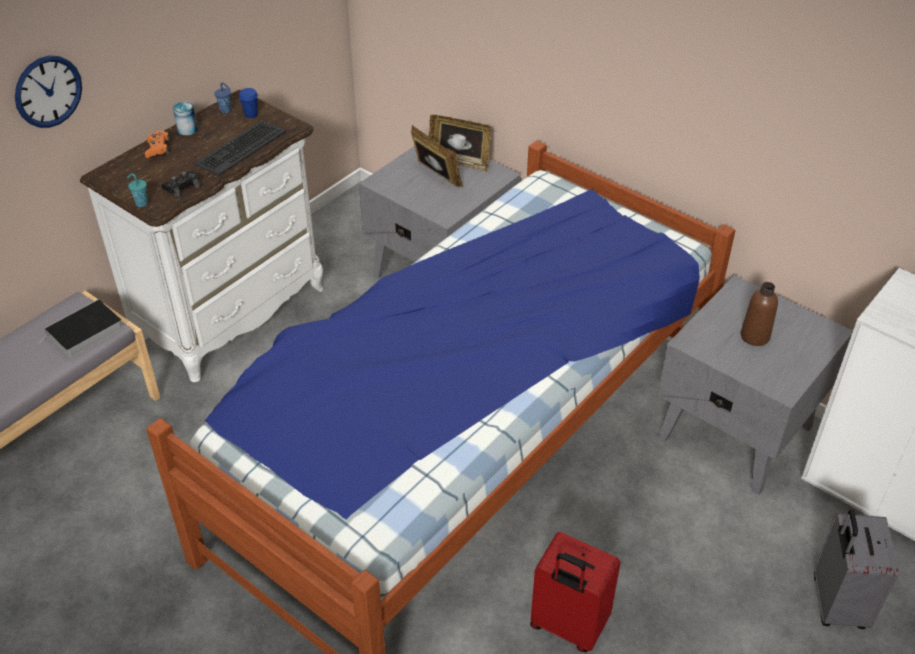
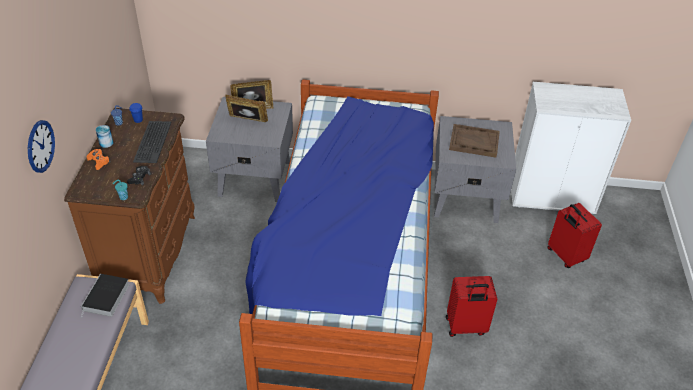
camera: 35 degrees left, 0 degrees up
white dresser [80,90,323,382] -> brown dresser [64,108,195,304]
brown bottle [741,282,778,346] -> brown tray [449,124,500,158]
grey suitcase [814,510,899,629] -> red suitcase [547,203,602,268]

